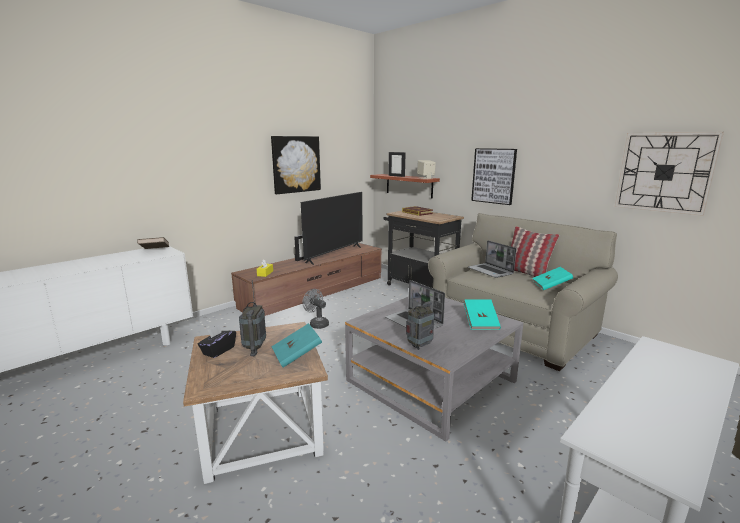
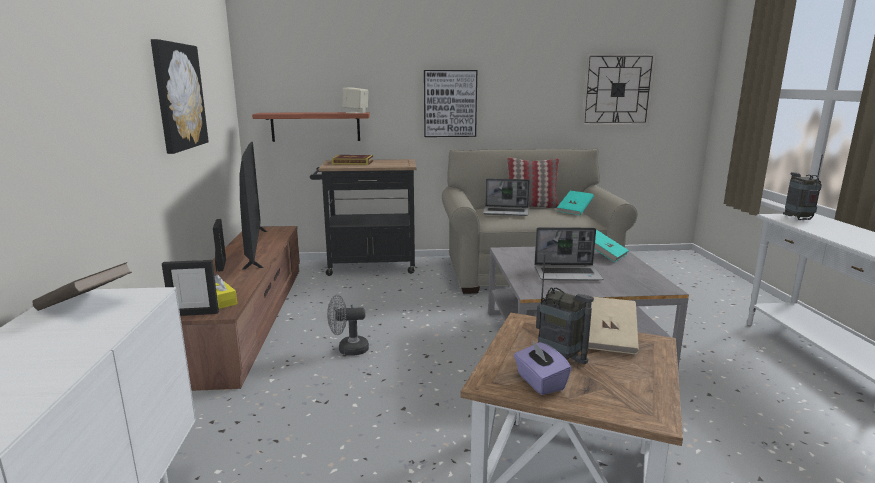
camera: 50 degrees left, 0 degrees up
black tissue box [198,324,236,358] -> purple tissue box [514,340,572,395]
turquoise book [272,323,322,368] -> beige book [588,297,639,355]
picture frame [388,152,406,177] -> picture frame moved to [162,260,219,316]
radio [406,290,434,350] -> radio moved to [783,154,823,220]

